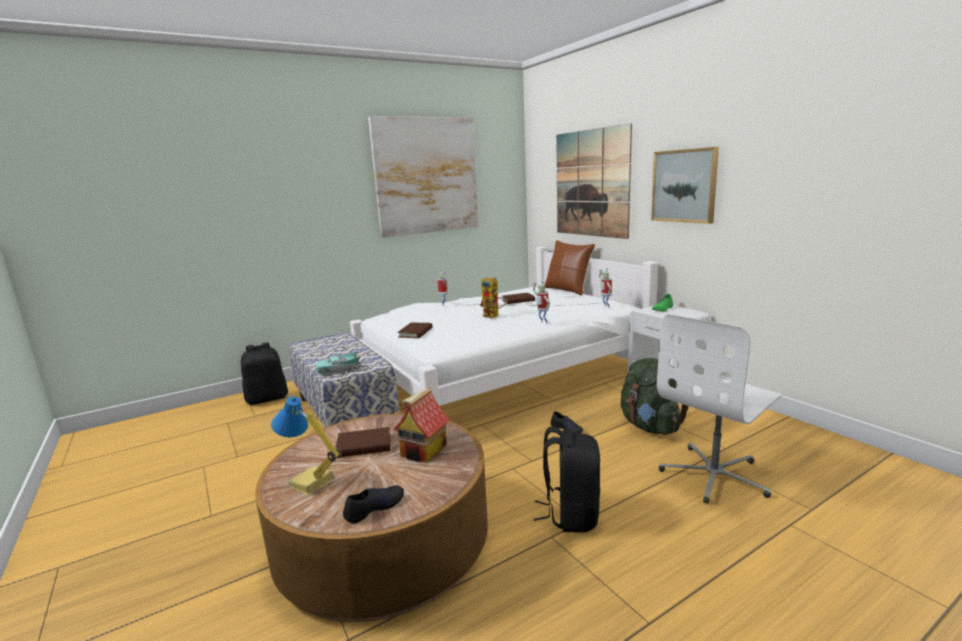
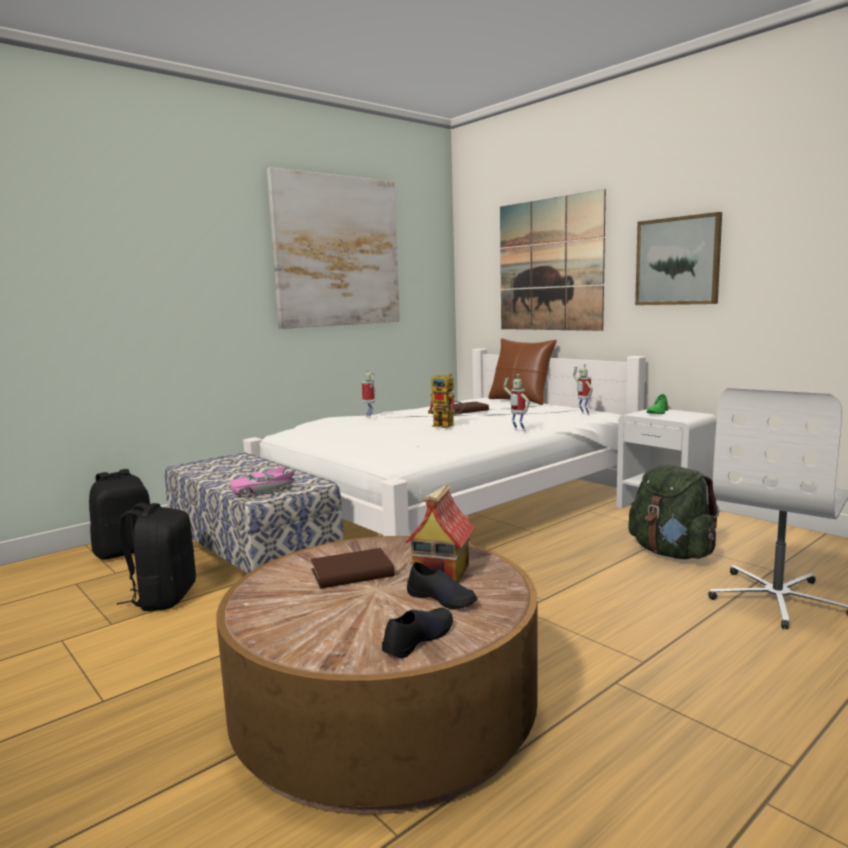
camera: 10 degrees left, 5 degrees down
table lamp [271,396,342,496] -> none
turquoise toy car [315,351,361,375] -> pink toy car [230,466,295,497]
brown book [397,322,433,338] -> none
black backpack [534,427,600,533] -> black backpack moved to [117,502,196,611]
black shoe [551,411,584,433] -> black shoe moved to [407,562,478,609]

